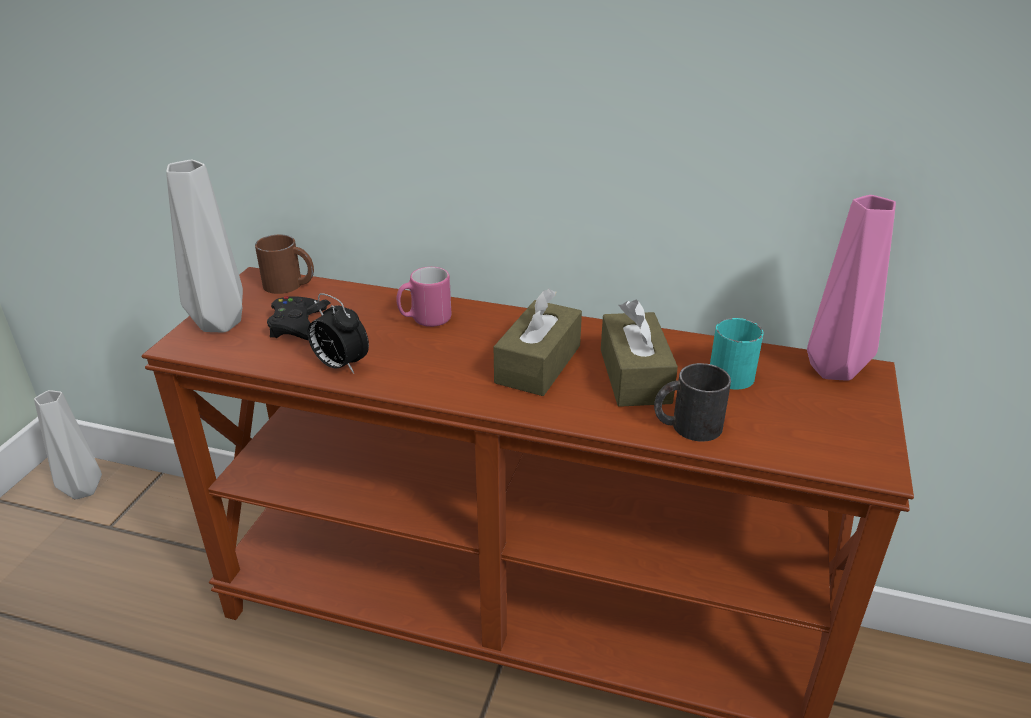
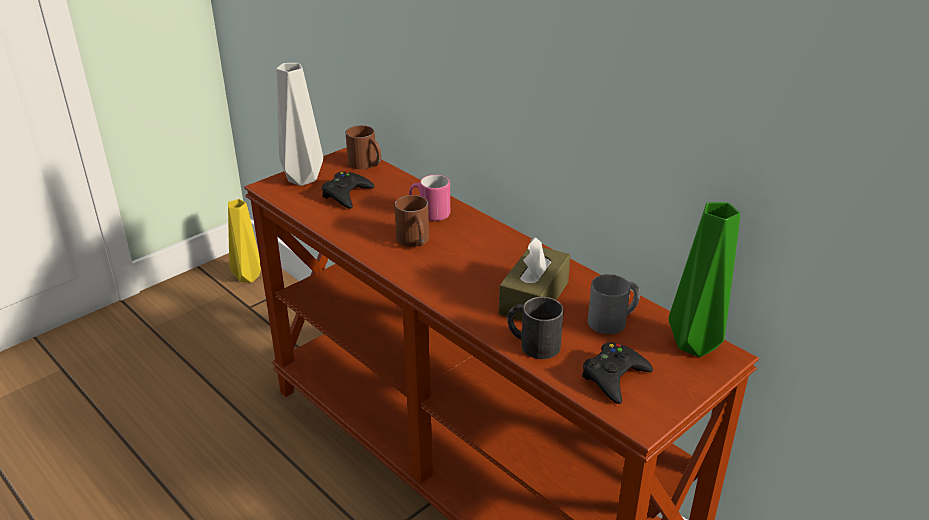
camera: 30 degrees right, 0 degrees up
grey vase [34,390,102,499] -> yellow vase [228,199,261,283]
alarm clock [307,293,369,374] -> none
brown tissue box [494,288,582,396] -> none
turquoise mug [710,318,763,390] -> grey mug [588,274,640,334]
pink vase [807,195,896,381] -> green vase [669,202,740,357]
none -> brown mug [395,195,429,247]
none -> black game controller [582,342,653,404]

